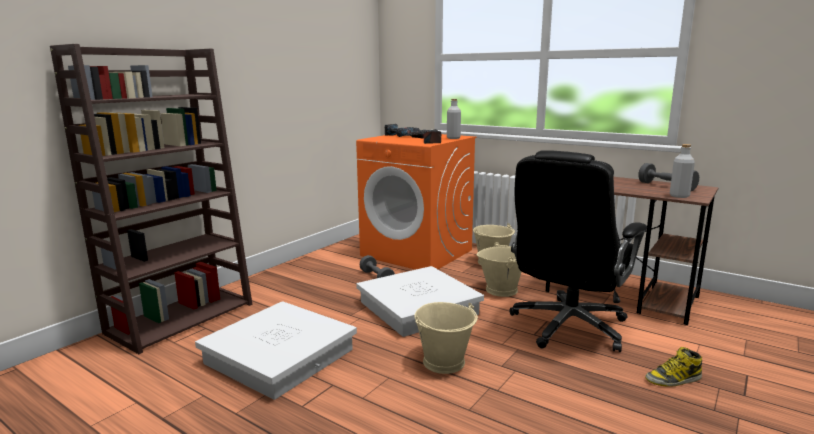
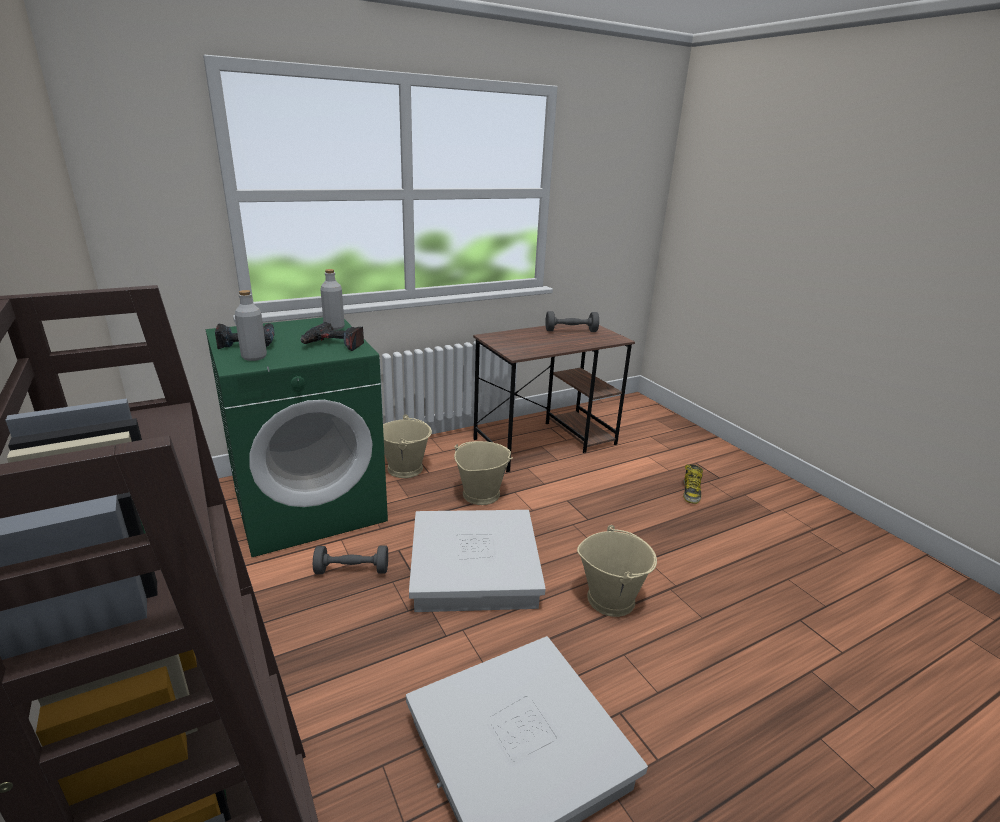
camera: 65 degrees left, 10 degrees up
orange washing machine [356,134,476,270] -> green washing machine [205,317,388,557]
black office chair [509,150,647,352] -> none
grey bottle [670,144,695,198] -> grey bottle moved to [235,290,267,361]

